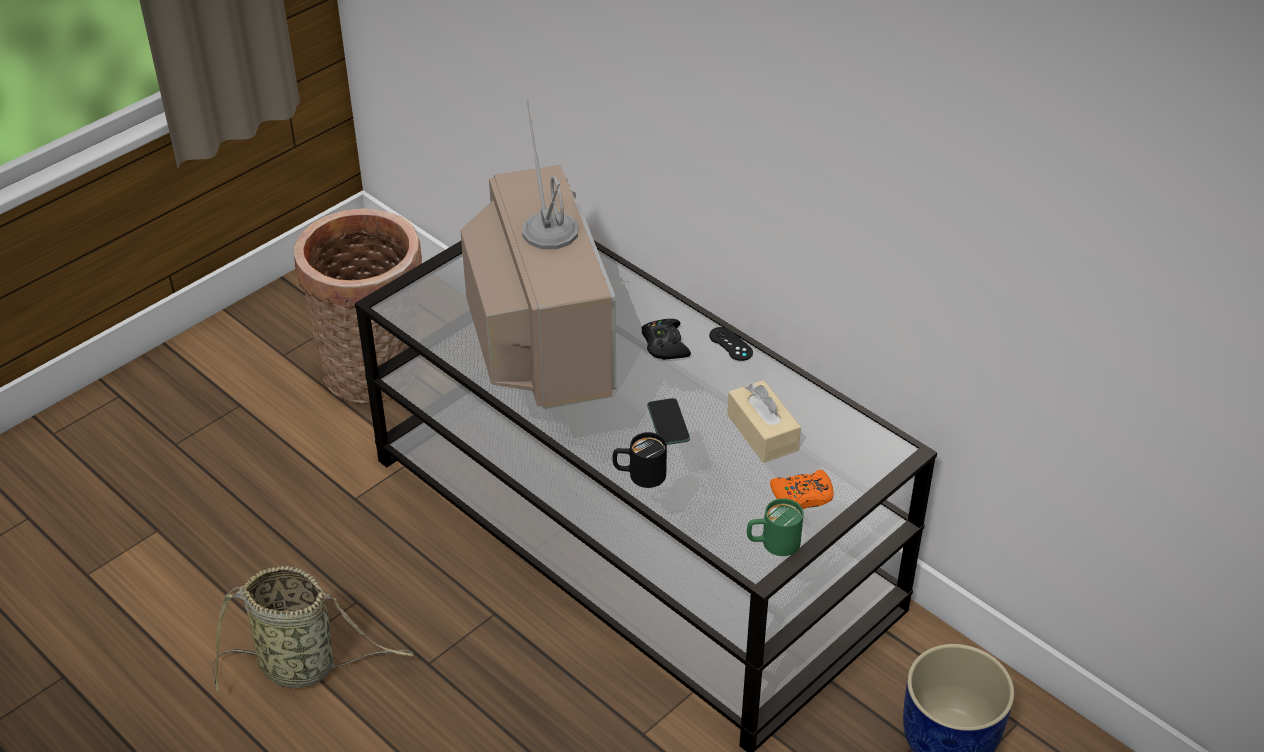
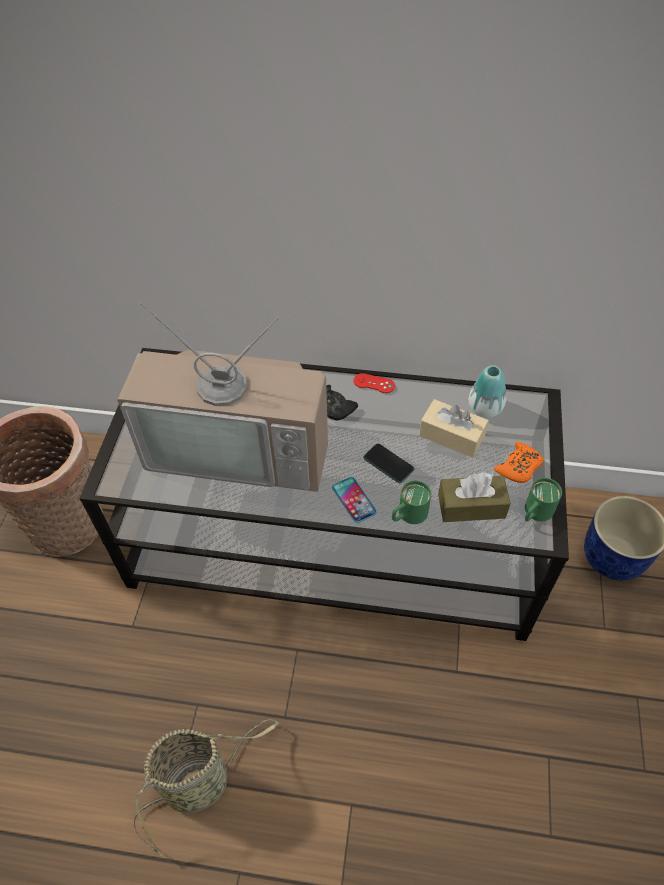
camera: 35 degrees left, 10 degrees up
television [461,100,616,409] -> television turned 150 degrees clockwise [117,302,328,492]
black mug [612,432,667,488] -> green mug [392,481,431,524]
black game controller [709,327,753,361] -> red game controller [353,373,395,393]
none -> phone [332,477,377,523]
none -> brown tissue box [438,472,511,522]
none -> vase [469,365,506,418]

